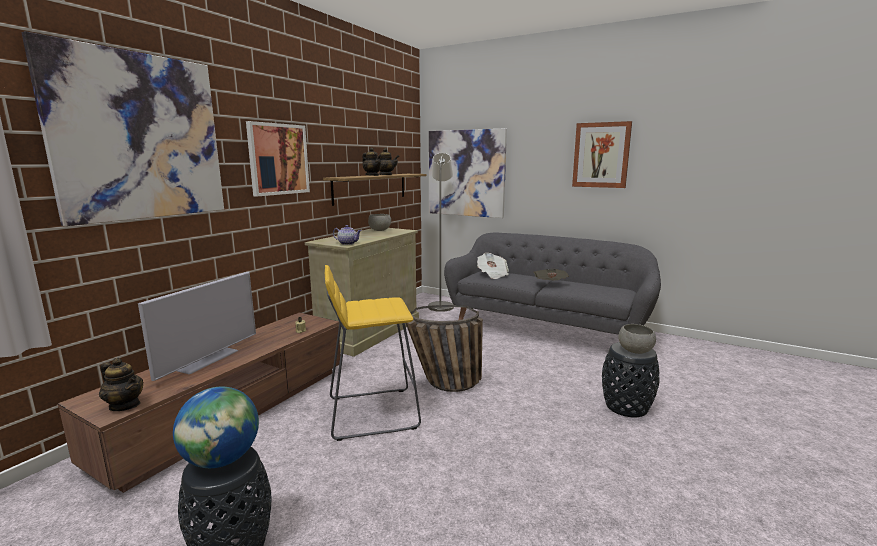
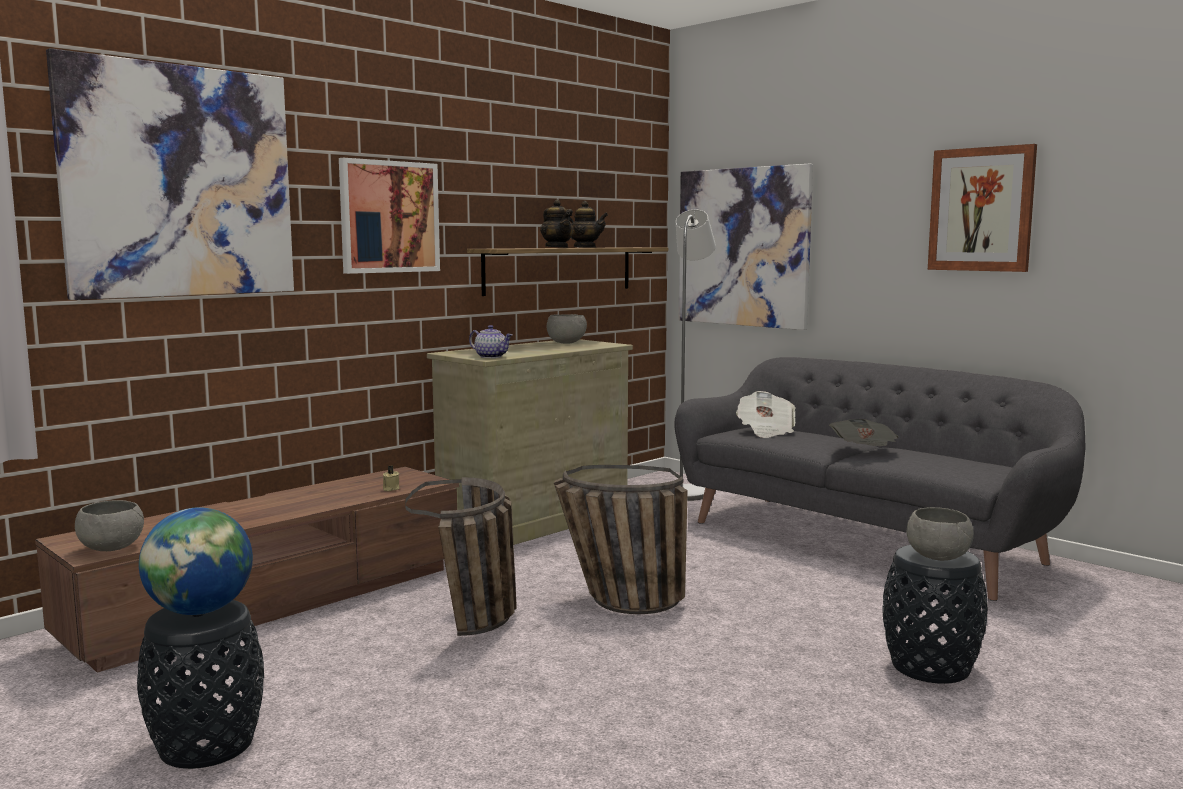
camera: 15 degrees right, 5 degrees down
teapot [99,358,144,411] -> grey bowl [75,500,144,551]
television [138,272,256,381] -> none
yellow stool [325,265,421,441] -> basket [405,477,517,636]

